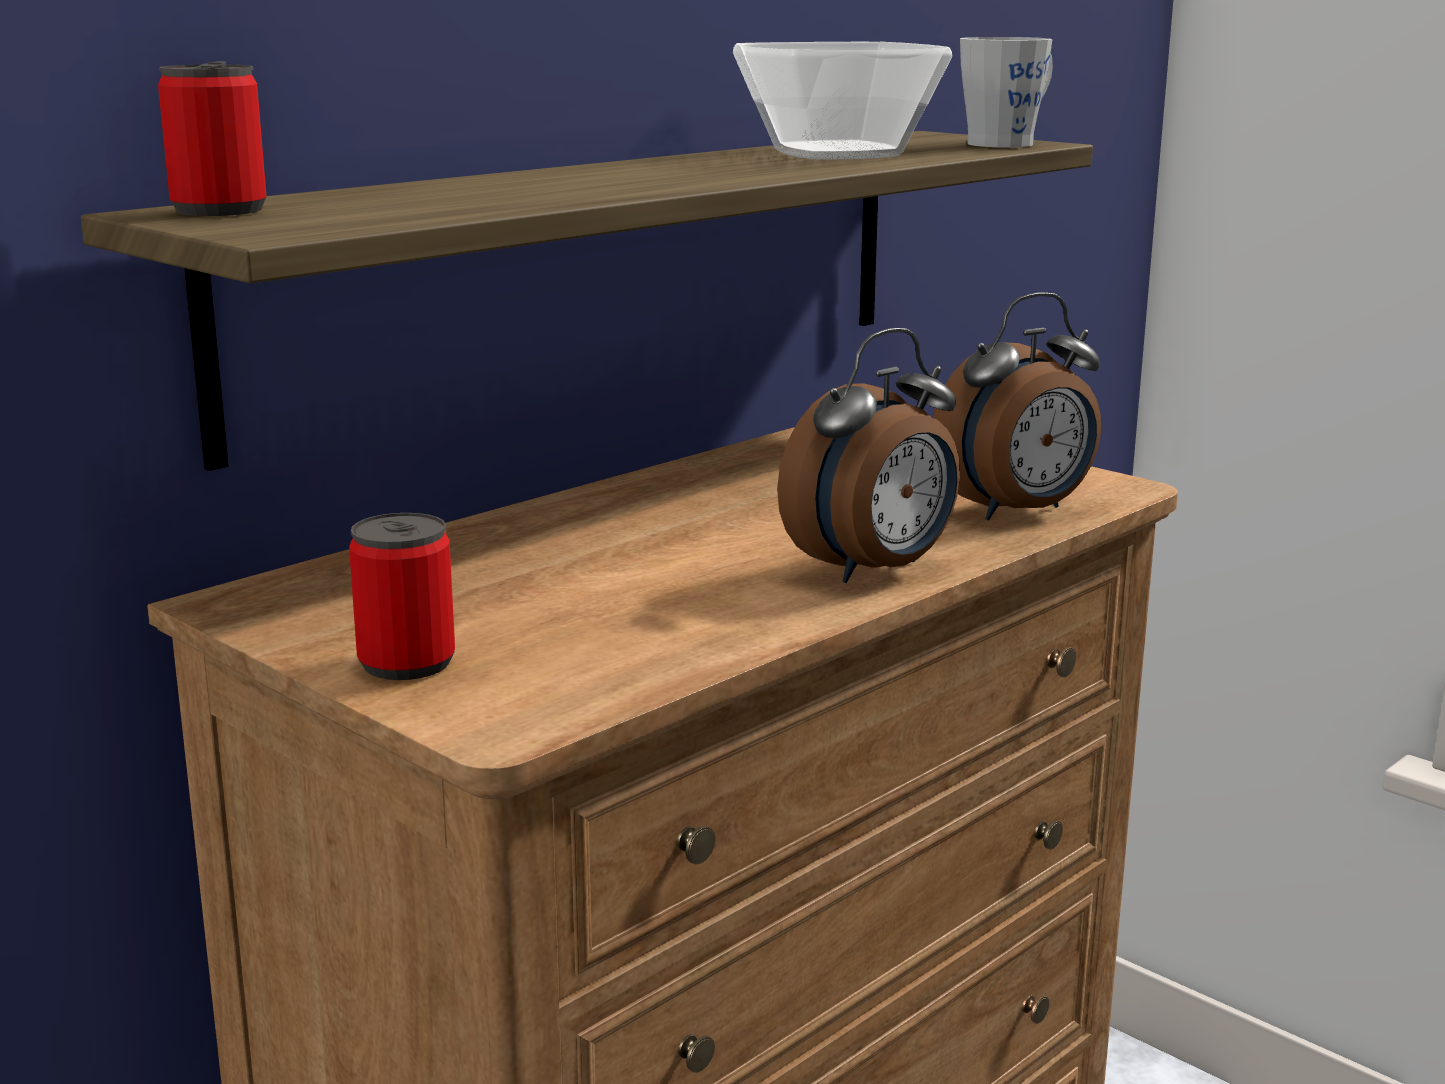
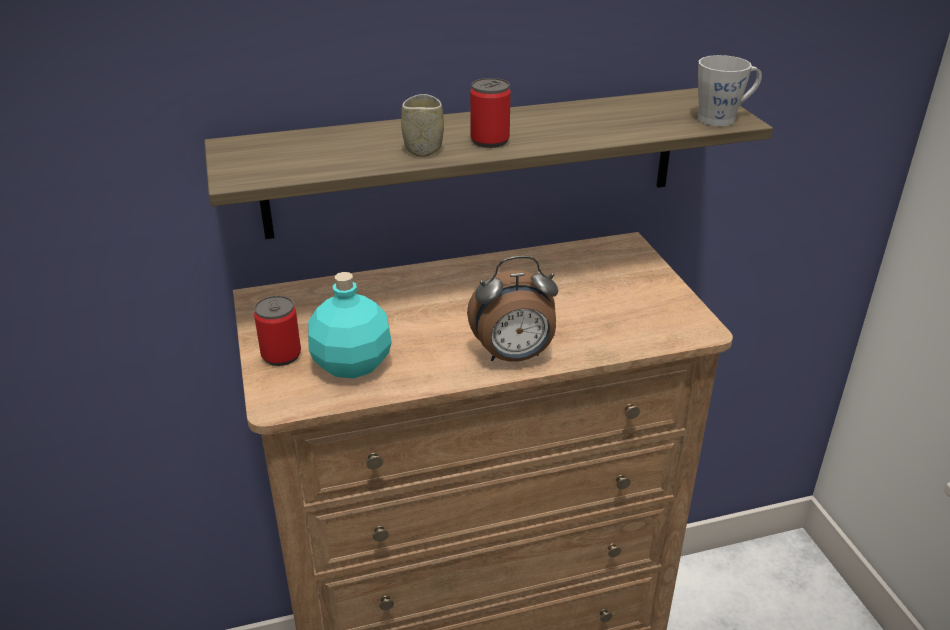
camera: 30 degrees right, 15 degrees up
can [158,61,267,216] -> can moved to [470,78,511,148]
bowl [733,42,952,160] -> none
alarm clock [933,292,1101,521] -> none
none -> turquoise bottle [308,272,392,379]
none -> cup [401,94,444,157]

